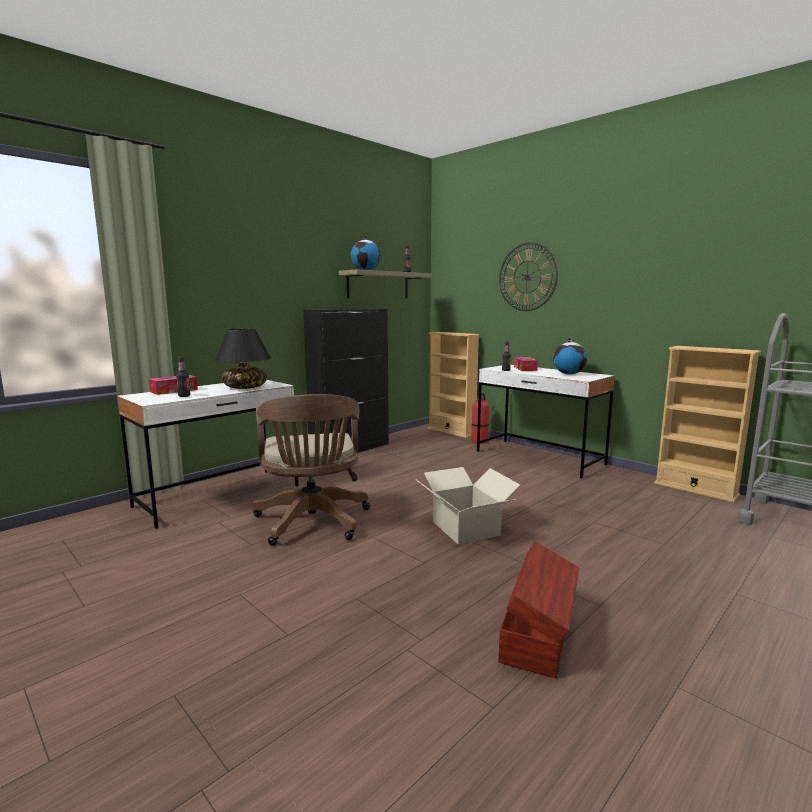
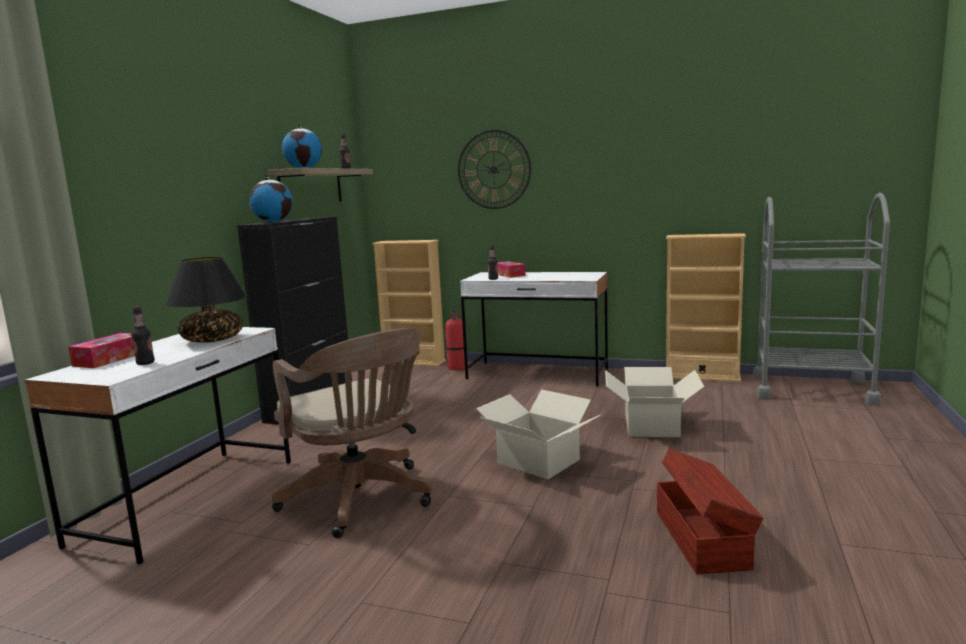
camera: 25 degrees left, 0 degrees up
globe [553,337,587,375] -> globe moved to [249,174,293,222]
none -> cardboard box [605,367,704,437]

